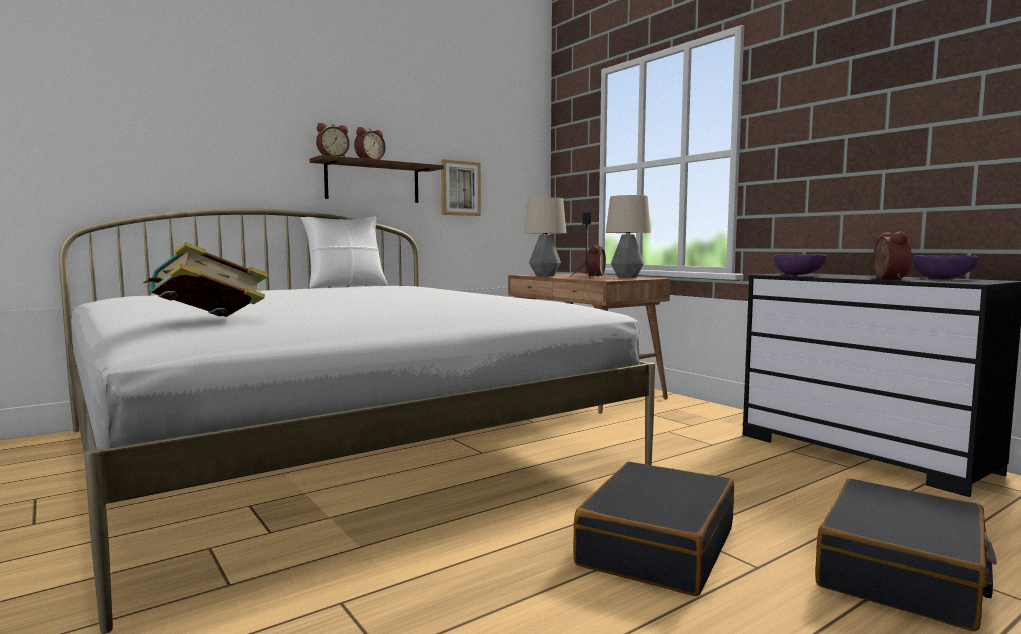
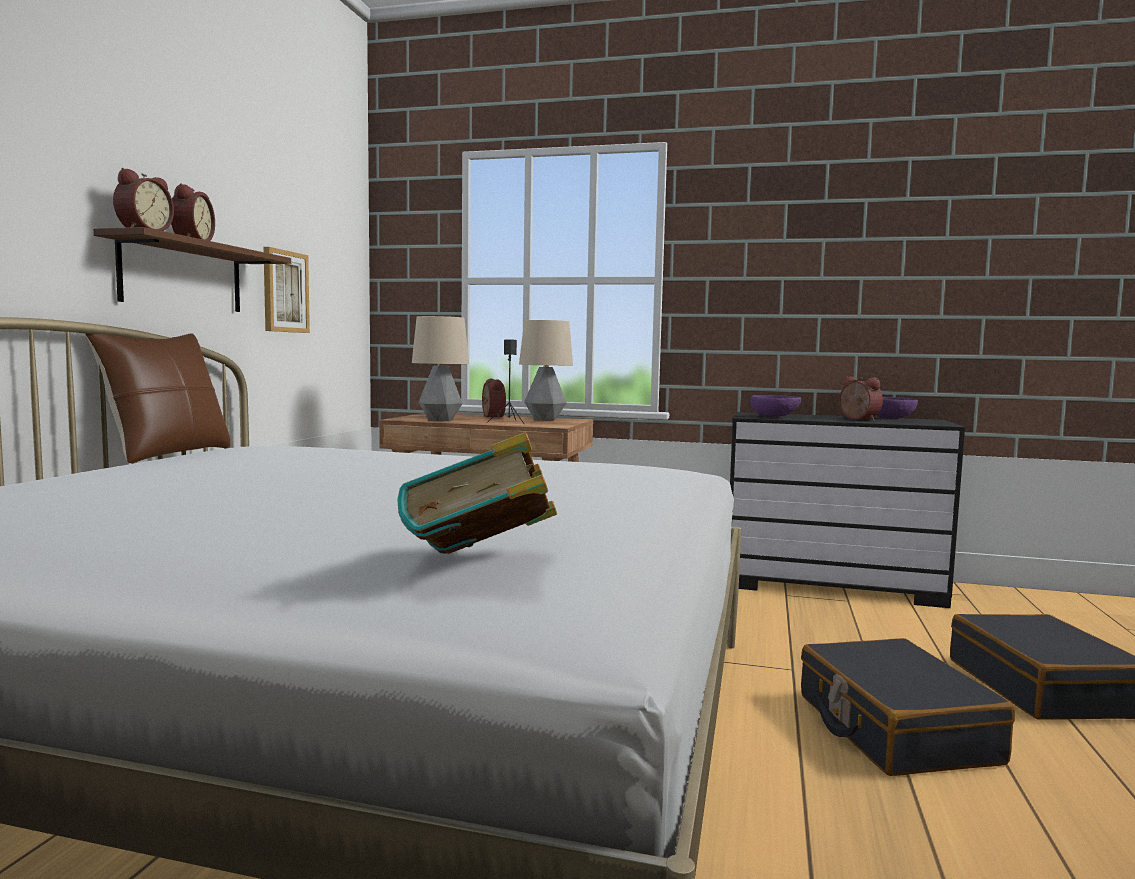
camera: 40 degrees left, 0 degrees up
white pillow [300,216,387,289] -> brown pillow [85,333,231,463]

